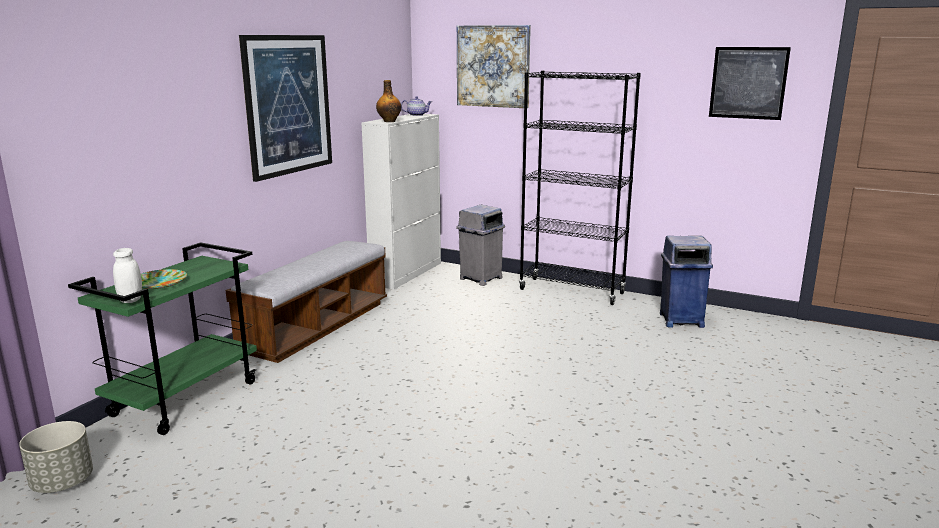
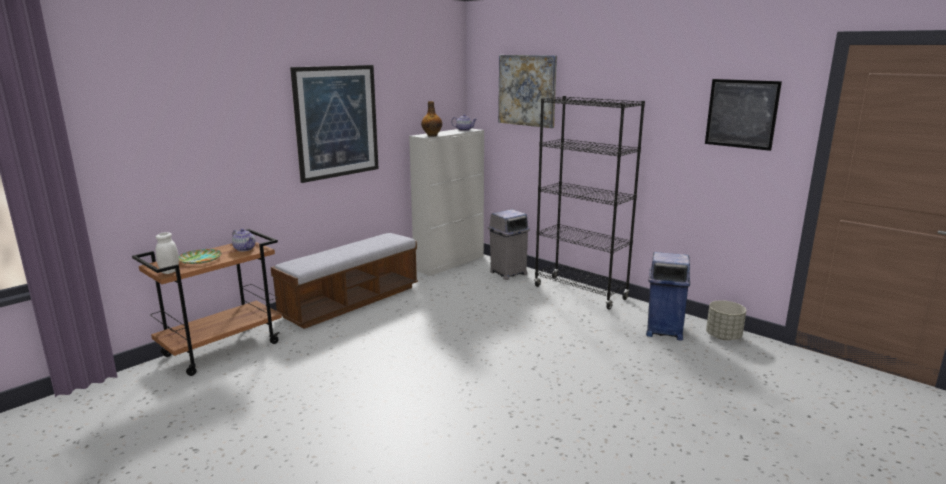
camera: 15 degrees right, 0 degrees up
grey planter [19,421,93,493] -> grey planter moved to [706,300,746,340]
green cart [68,242,257,435] -> brown cart [132,229,282,376]
none -> teapot [232,229,255,252]

